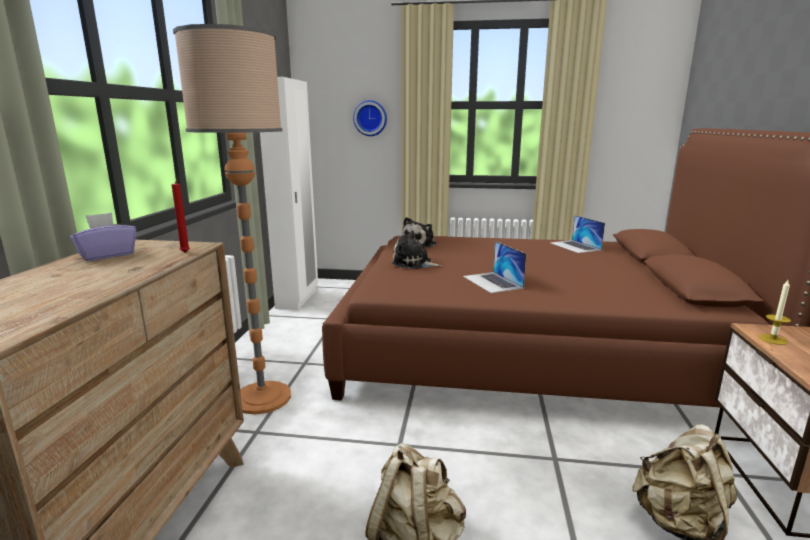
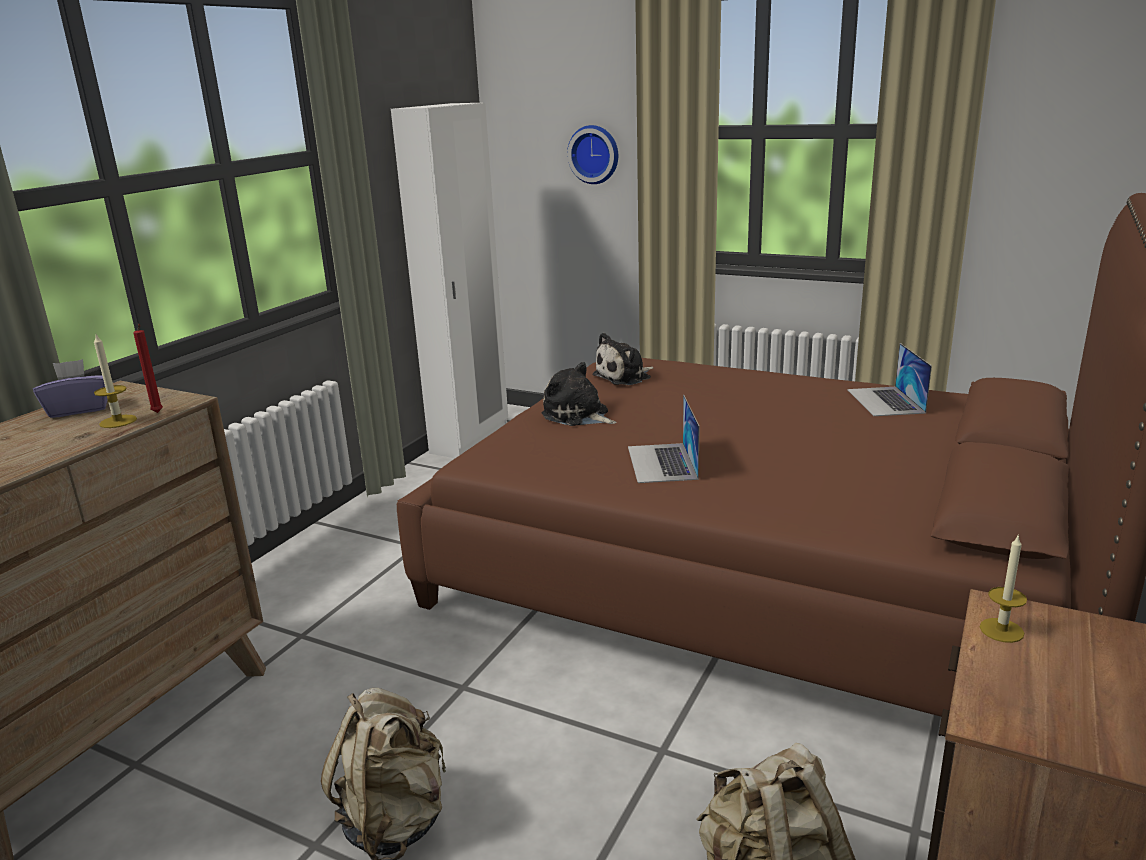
camera: 20 degrees right, 5 degrees up
floor lamp [173,24,291,415] -> none
none -> candle [94,335,137,428]

